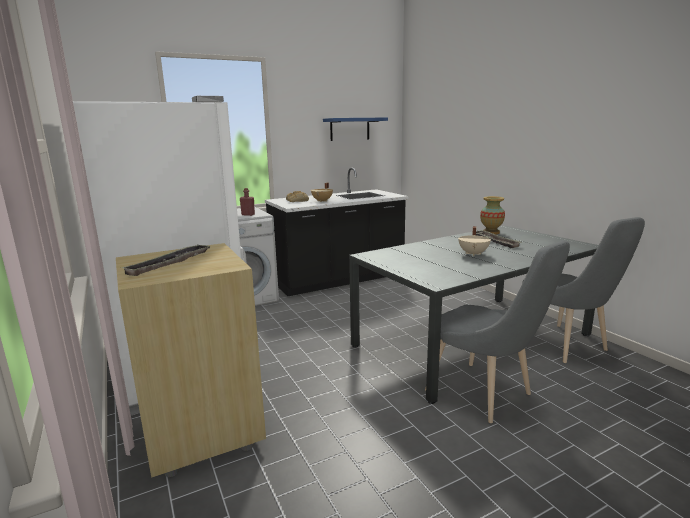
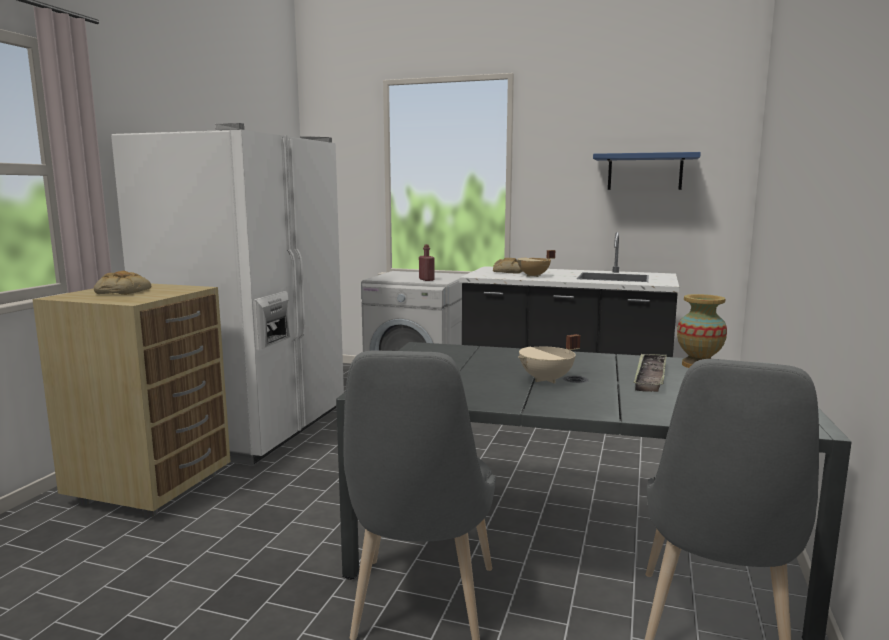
camera: 45 degrees right, 5 degrees down
tray [122,244,210,276] -> bread [94,271,151,295]

